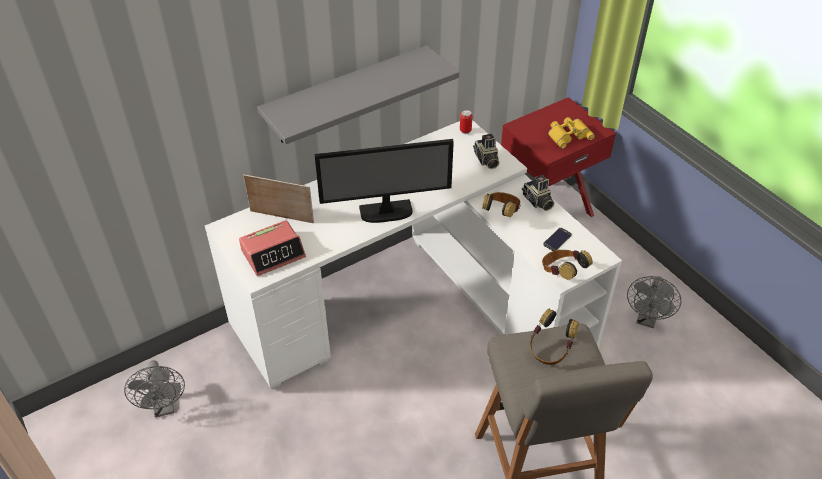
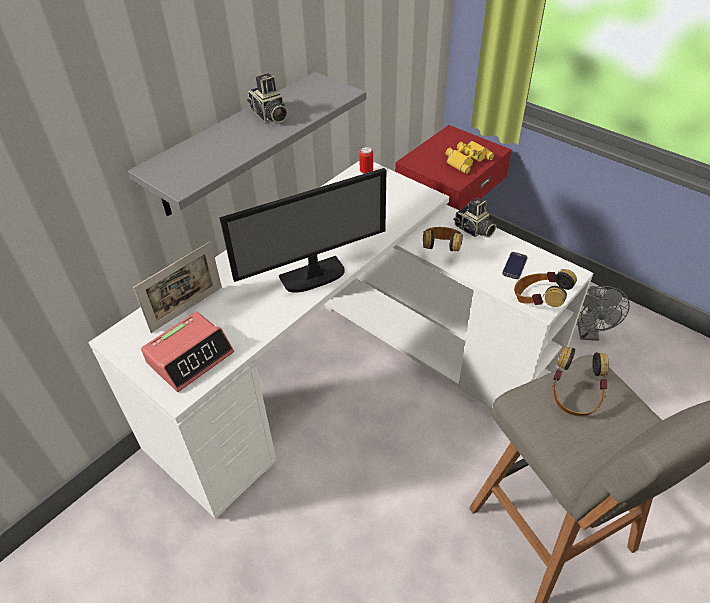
camera: 15 degrees left, 0 degrees up
grey fan [124,360,185,418] -> none
picture frame [243,174,314,223] -> picture frame turned 135 degrees clockwise [133,242,222,333]
camera [473,134,499,169] -> camera moved to [247,73,288,123]

